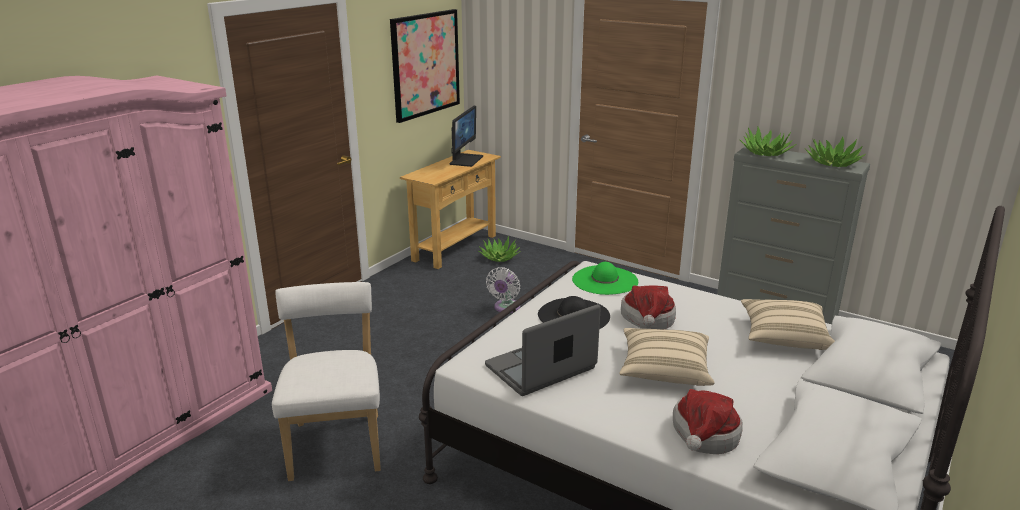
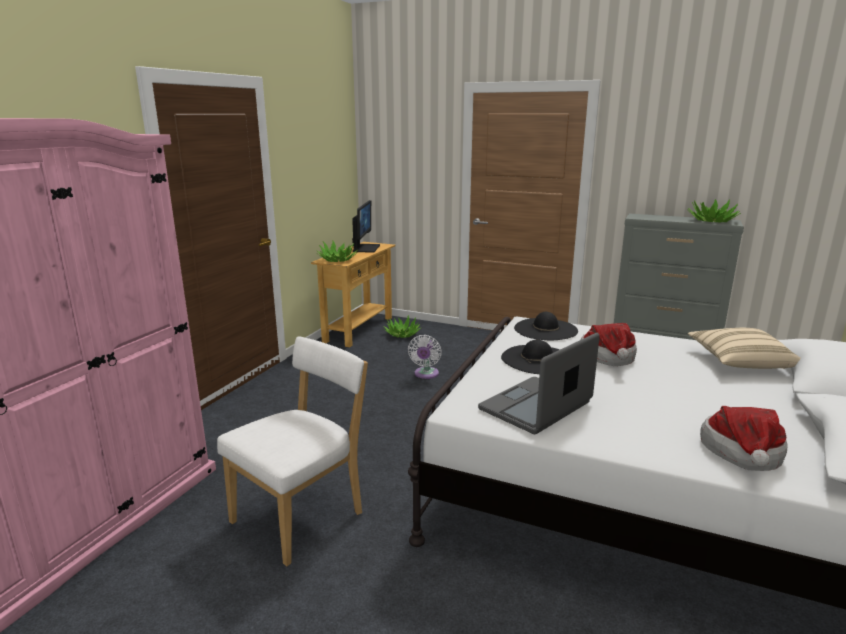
camera: 10 degrees left, 5 degrees down
white chair [272,282,381,481] -> white chair turned 60 degrees clockwise [217,336,368,566]
picture [390,9,460,123] -> none
green hat [572,262,638,295] -> black hat [514,312,578,340]
beige pillow [619,328,715,386] -> none
potted plant [740,126,796,156] -> potted plant moved to [317,240,358,262]

